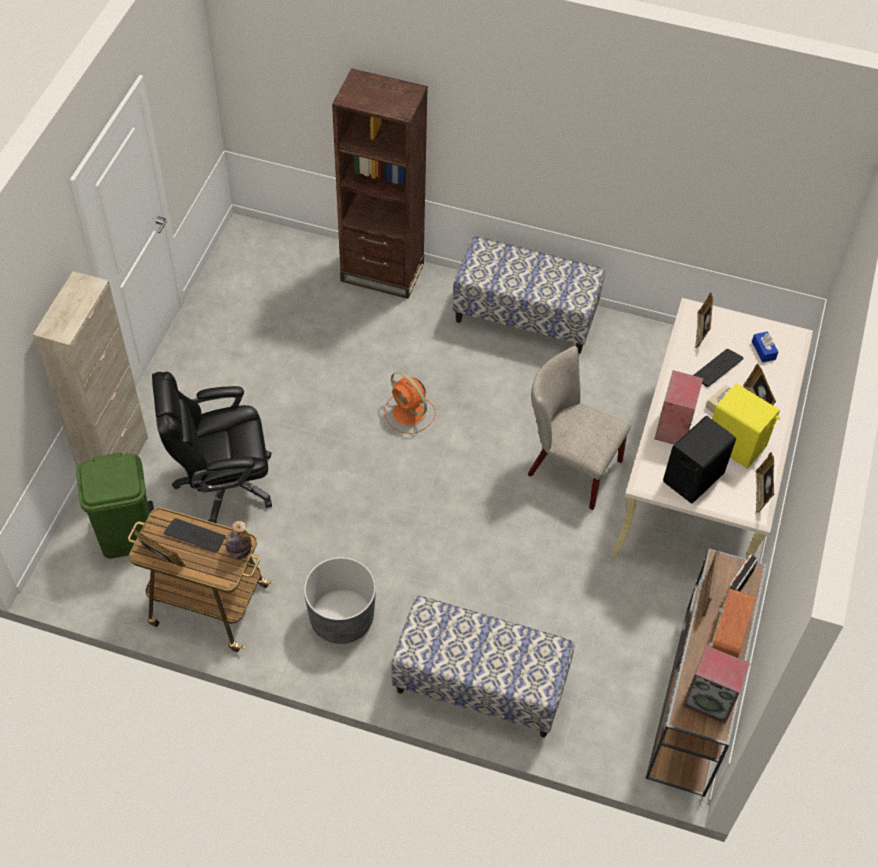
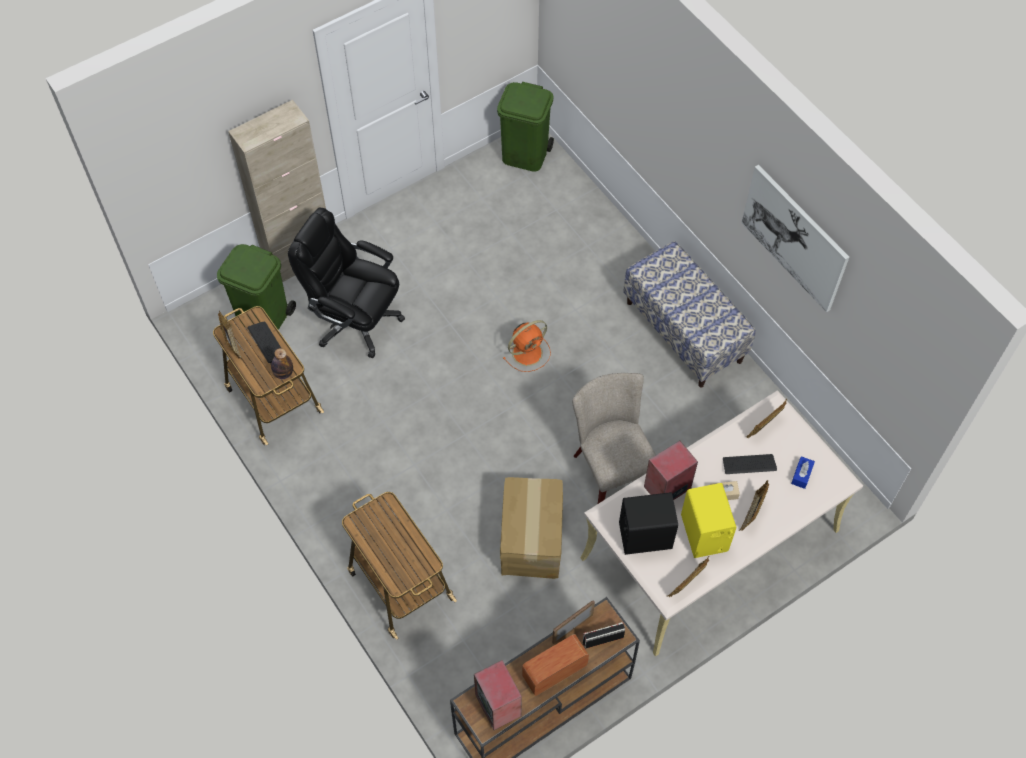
camera: 40 degrees right, 5 degrees up
grey planter [304,557,376,644] -> none
brown bookcase [332,68,428,299] -> none
orange fan [384,371,436,434] -> orange fan turned 120 degrees counterclockwise [503,320,551,372]
bench [391,596,574,737] -> cart [342,492,457,640]
none -> green trash can [497,82,554,172]
none -> cardboard box [500,477,563,579]
none -> picture [741,165,849,312]

